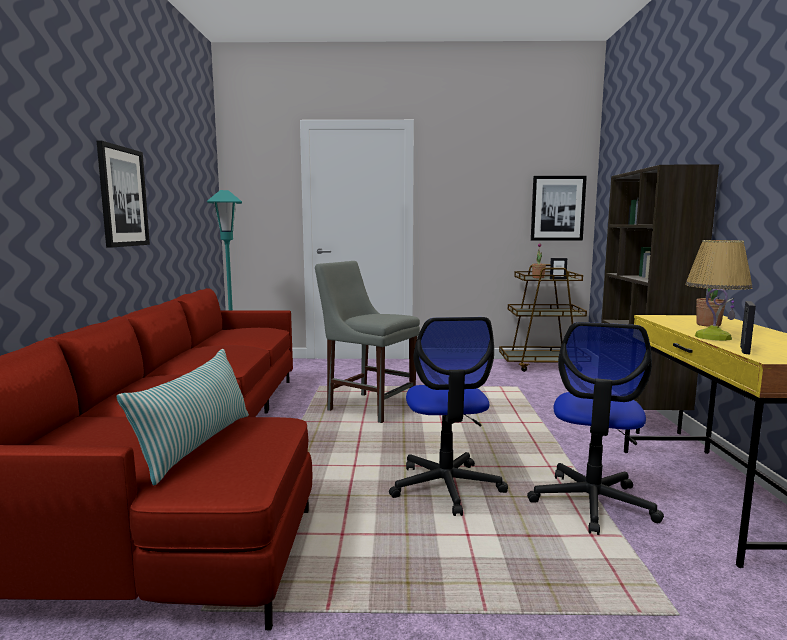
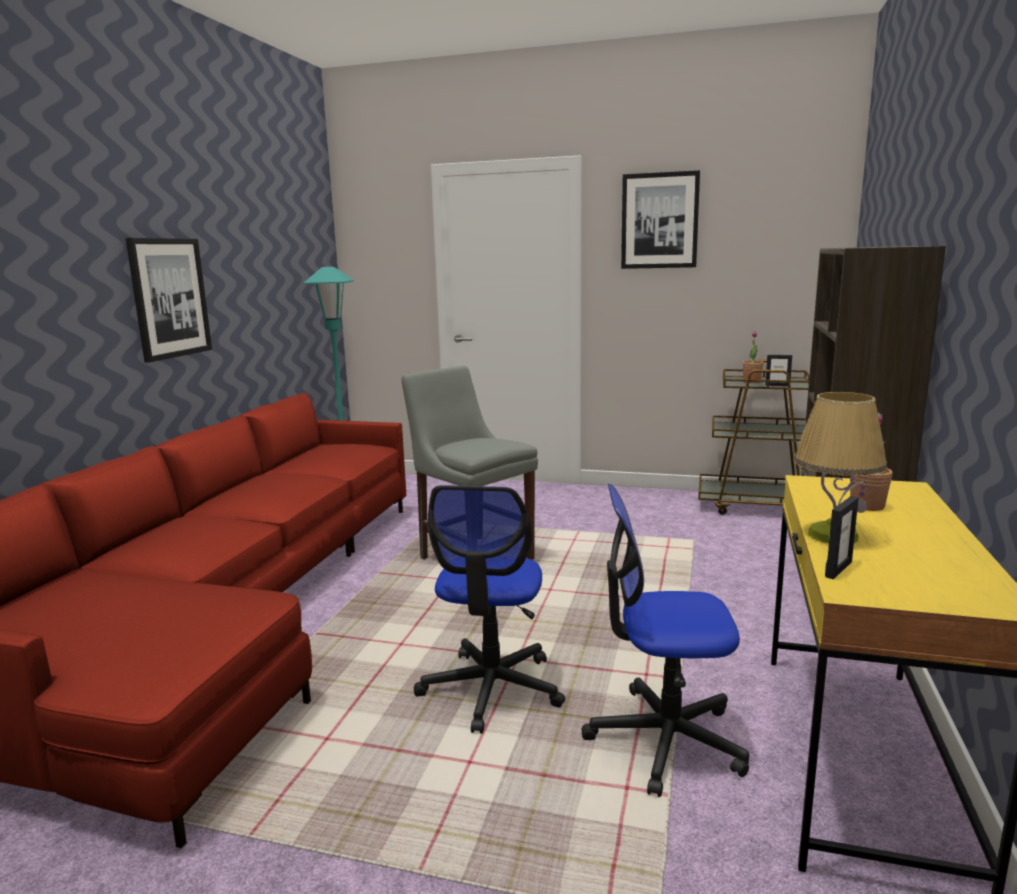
camera: 15 degrees right, 5 degrees up
pillow [117,349,249,486] -> none
office chair [527,322,664,535] -> office chair turned 60 degrees clockwise [582,484,749,797]
picture [531,176,587,240] -> picture moved to [621,170,700,269]

